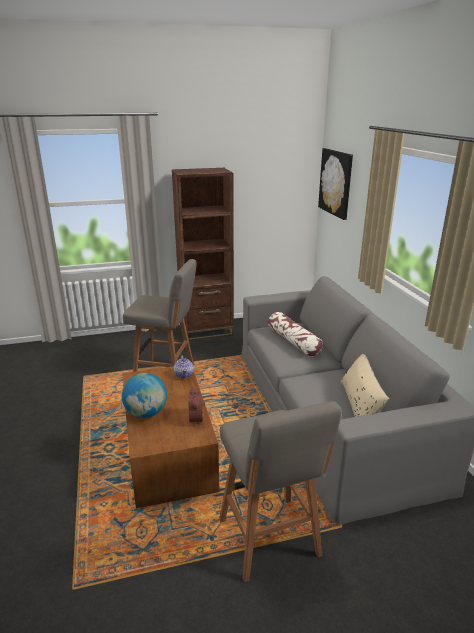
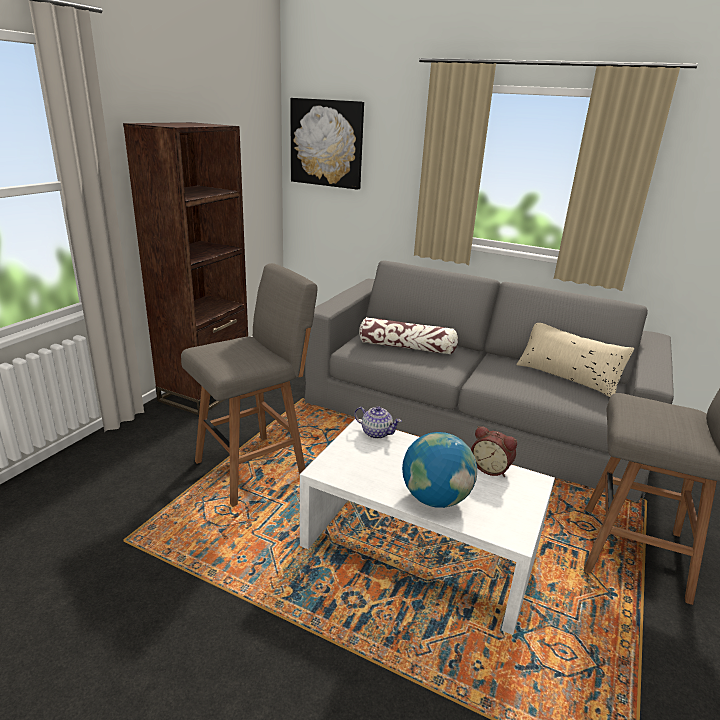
camera: 50 degrees left, 0 degrees up
brown coffee table [122,366,219,508] -> white coffee table [300,419,555,635]

